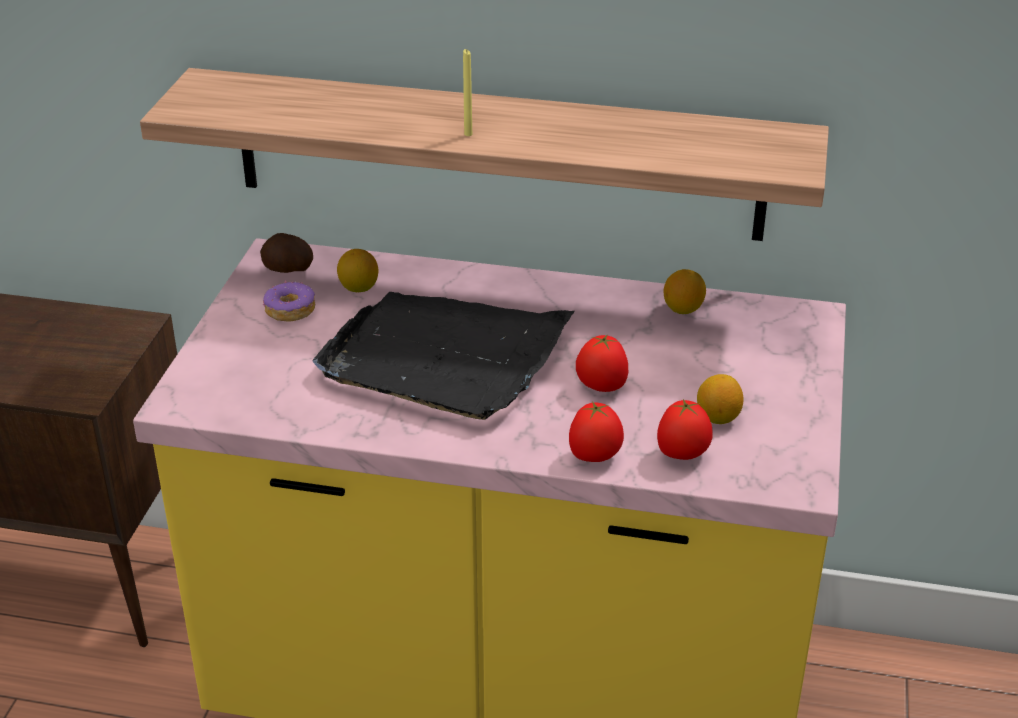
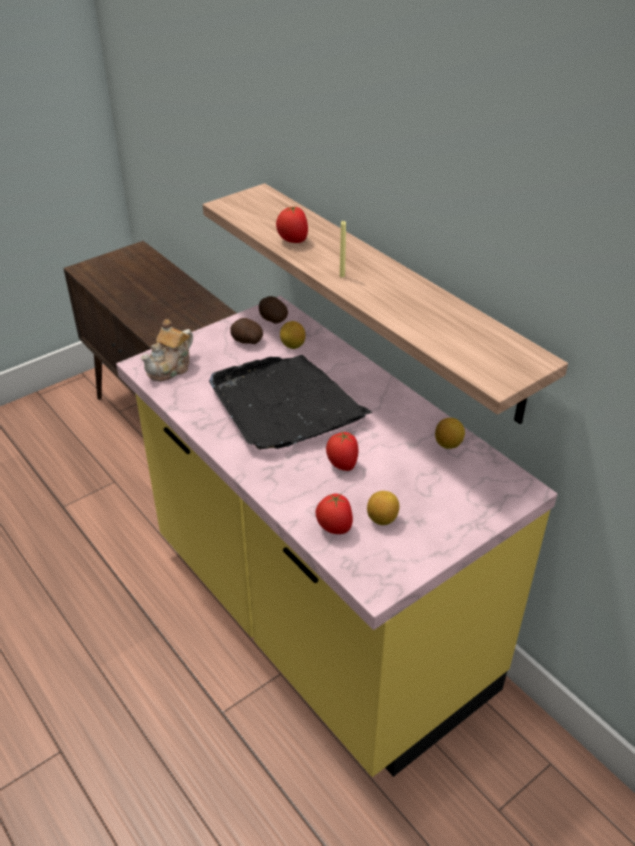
camera: 40 degrees right, 5 degrees up
donut [263,281,315,322] -> potato [230,318,263,344]
tomato [569,401,624,462] -> tomato moved to [276,206,308,243]
none -> teapot [140,319,193,382]

